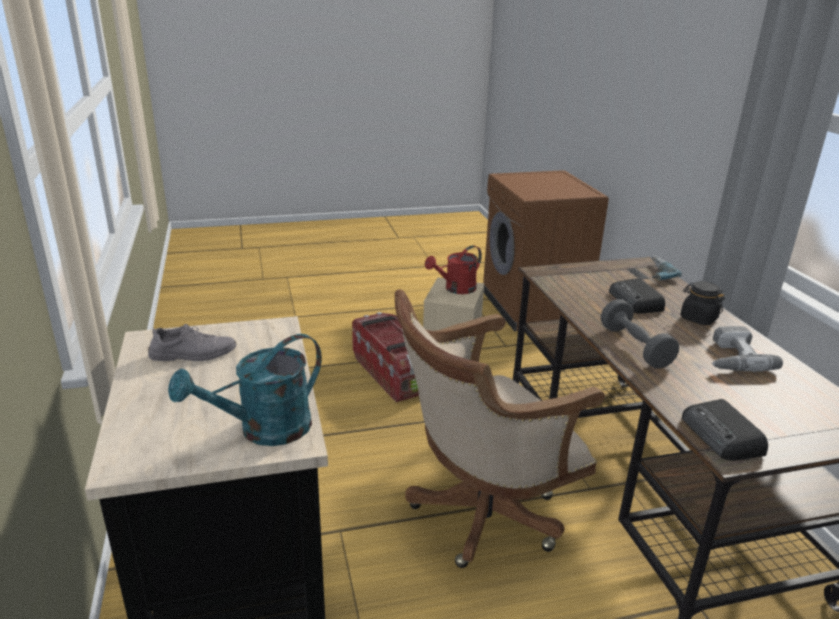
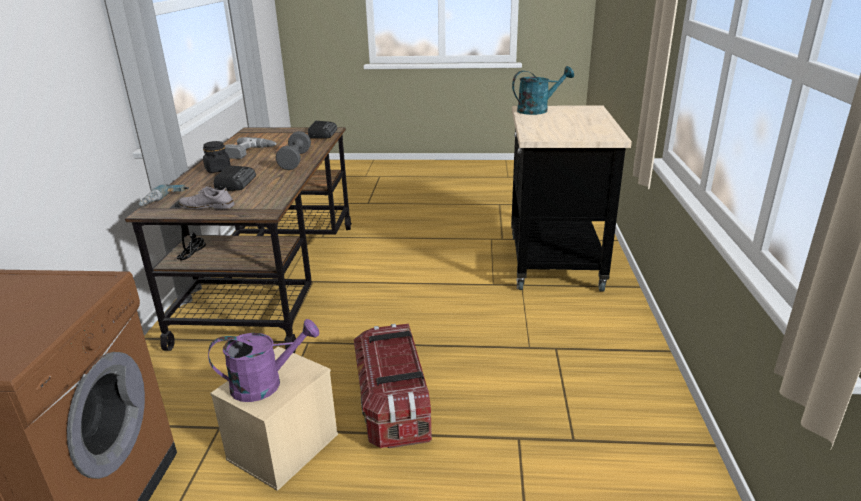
camera: 160 degrees left, 0 degrees up
grey shoe [148,324,237,361] -> grey shoe moved to [179,186,235,209]
office chair [395,289,605,568] -> none
red watering can [425,245,482,294] -> purple watering can [208,319,319,402]

